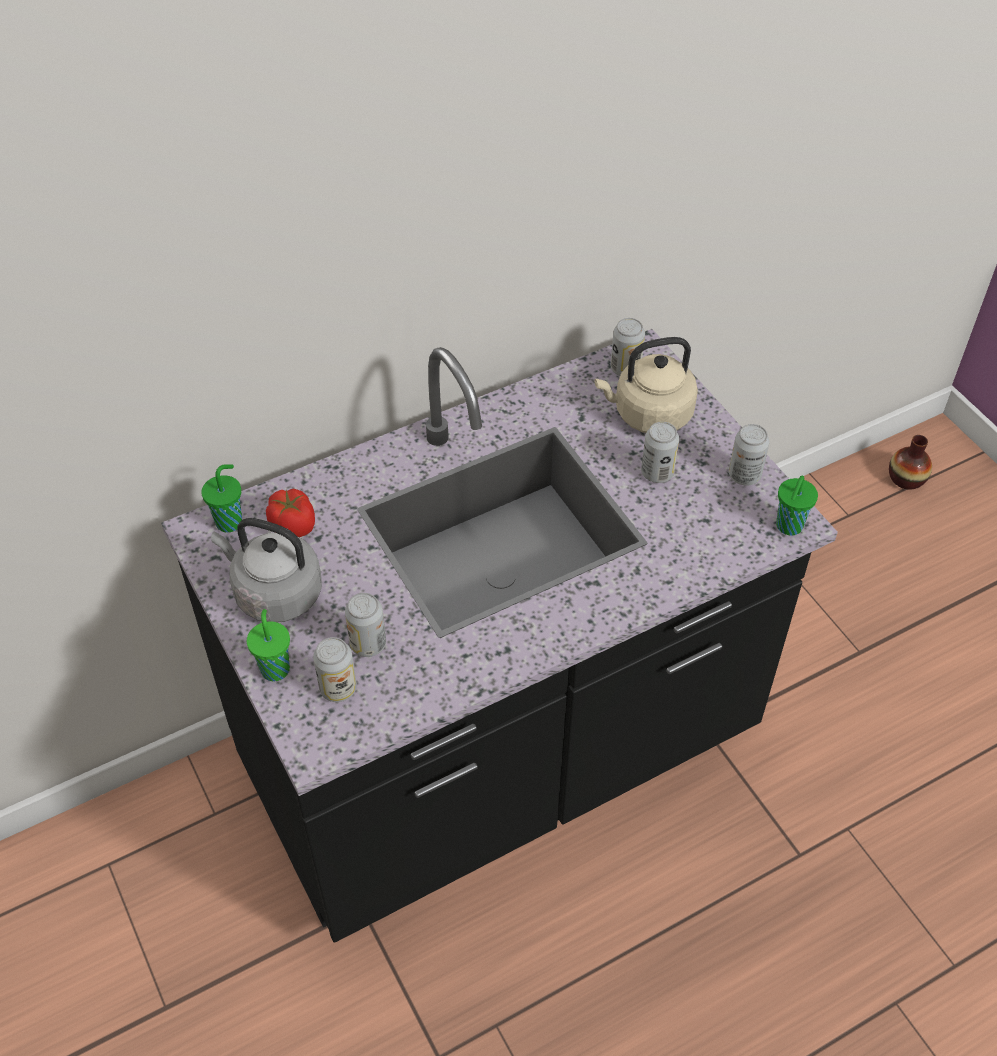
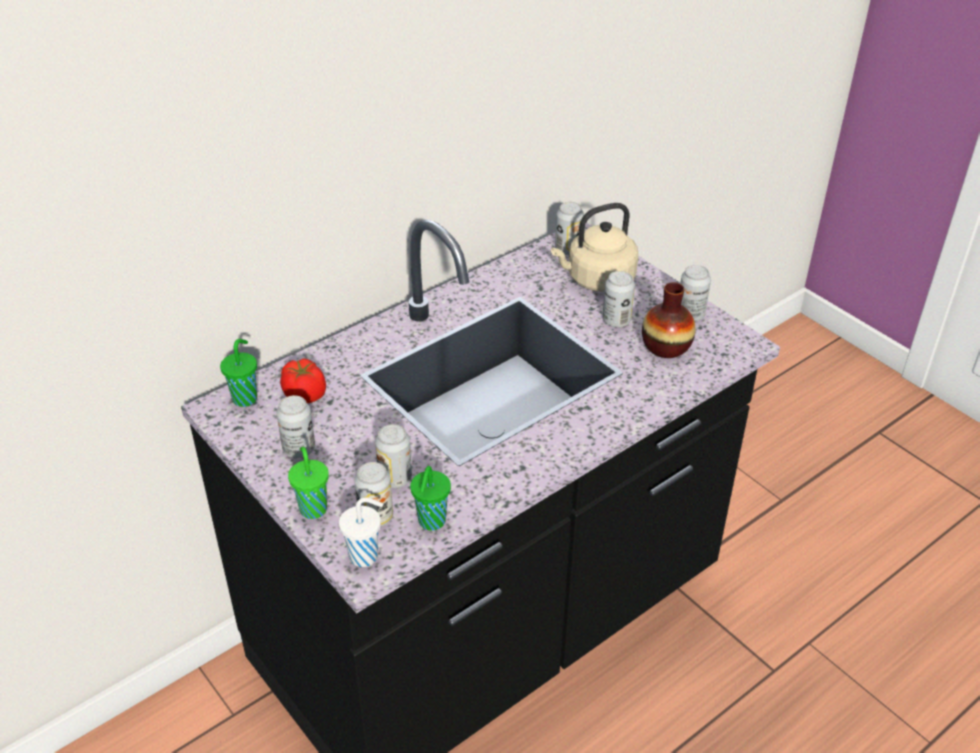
camera: 10 degrees left, 10 degrees down
grey kettle [211,518,322,622] -> can [276,395,315,458]
green cup [776,475,818,535] -> green cup moved to [410,466,451,531]
vase [889,435,932,489] -> vase moved to [642,282,696,358]
none -> white cup [339,497,383,567]

